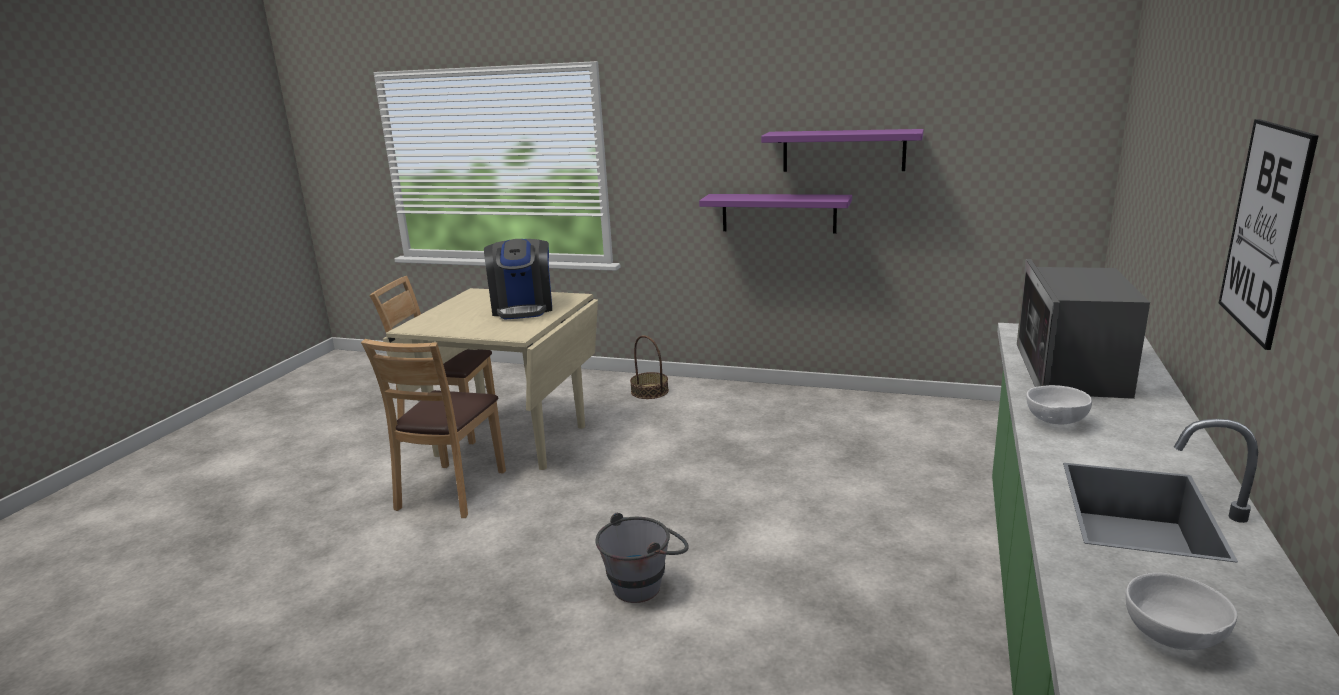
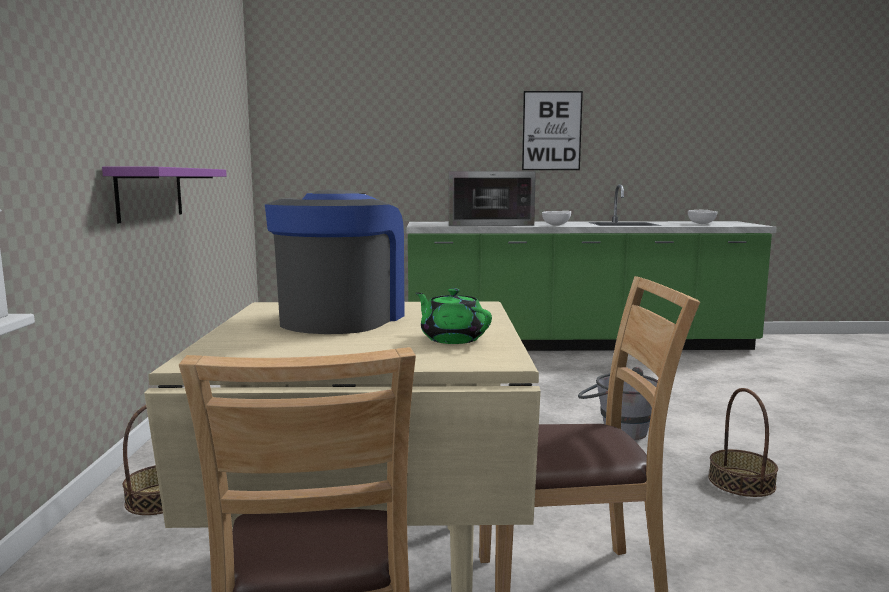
camera: 110 degrees left, 10 degrees down
coffee machine [484,239,552,320] -> coffee machine turned 45 degrees counterclockwise [265,190,405,334]
purple shelf [761,129,924,172] -> none
none -> green teapot [416,288,492,344]
none -> basket [708,388,778,497]

